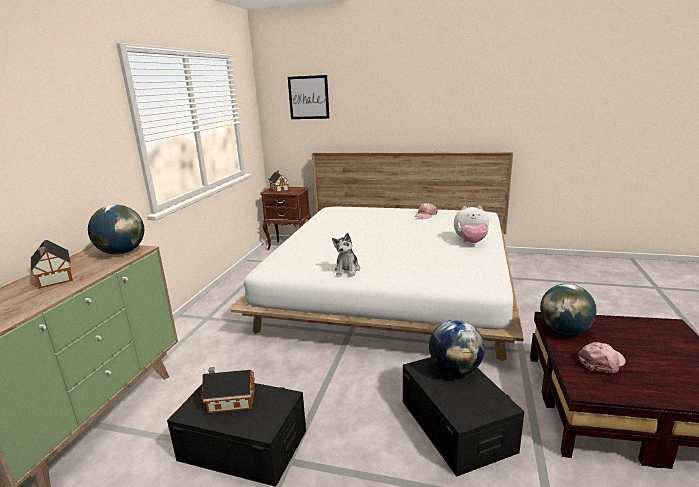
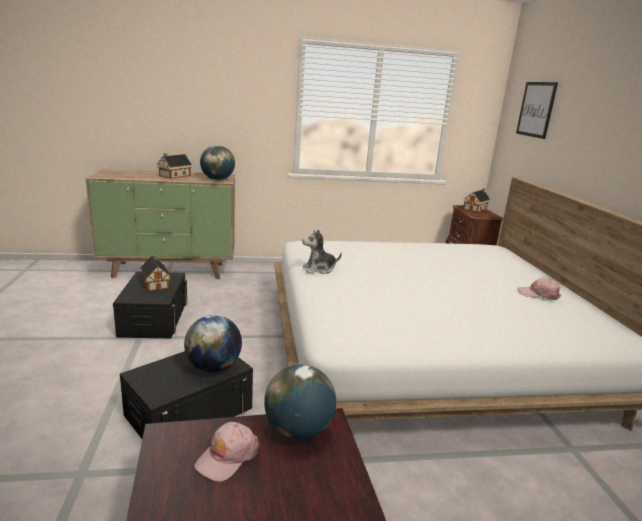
camera: 65 degrees right, 0 degrees up
plush toy [454,206,489,243] -> none
pink cap [579,342,626,373] -> pink cap turned 90 degrees clockwise [194,422,259,481]

